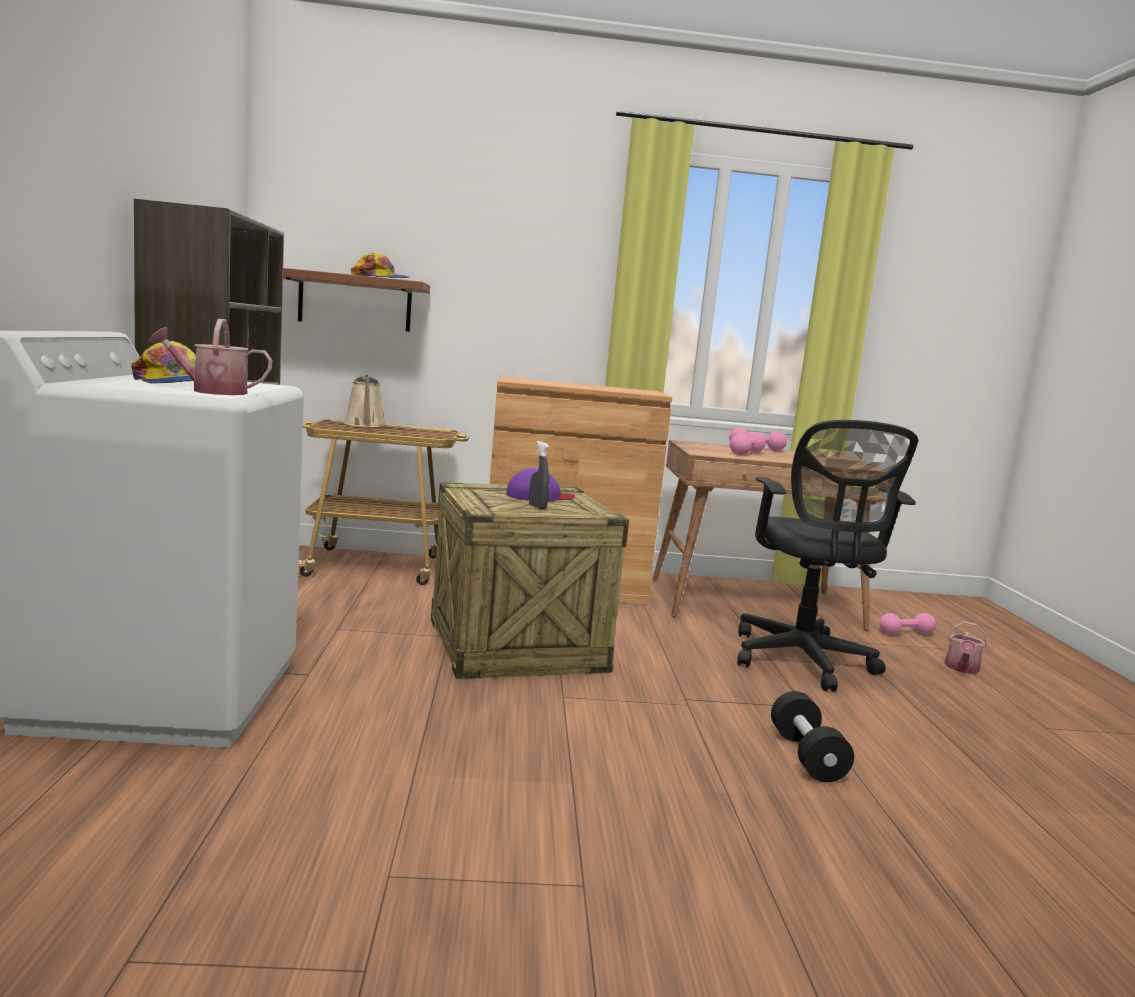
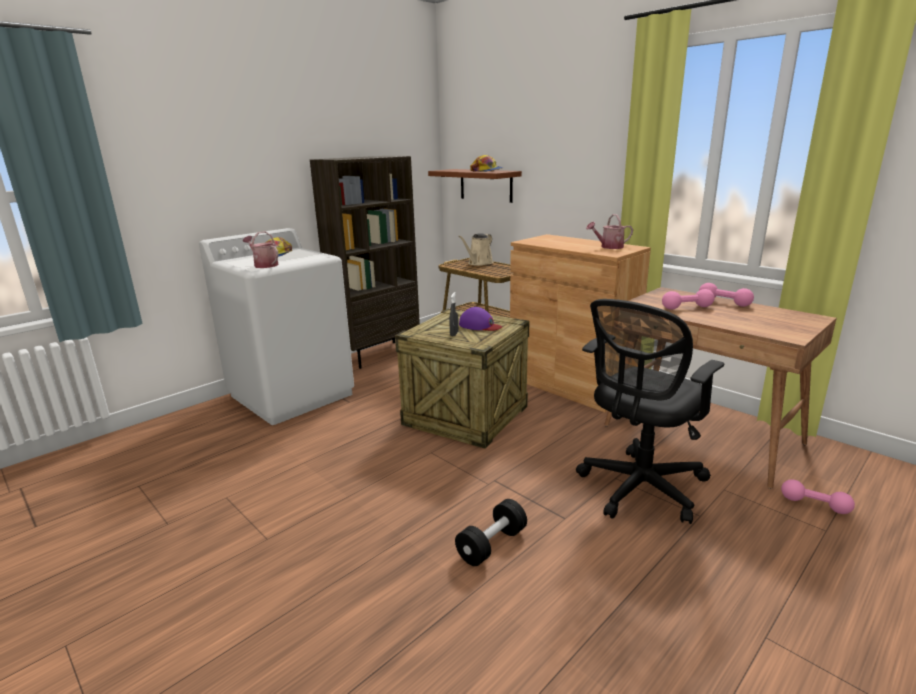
camera: 50 degrees right, 10 degrees up
watering can [945,621,987,674] -> watering can moved to [586,214,633,249]

